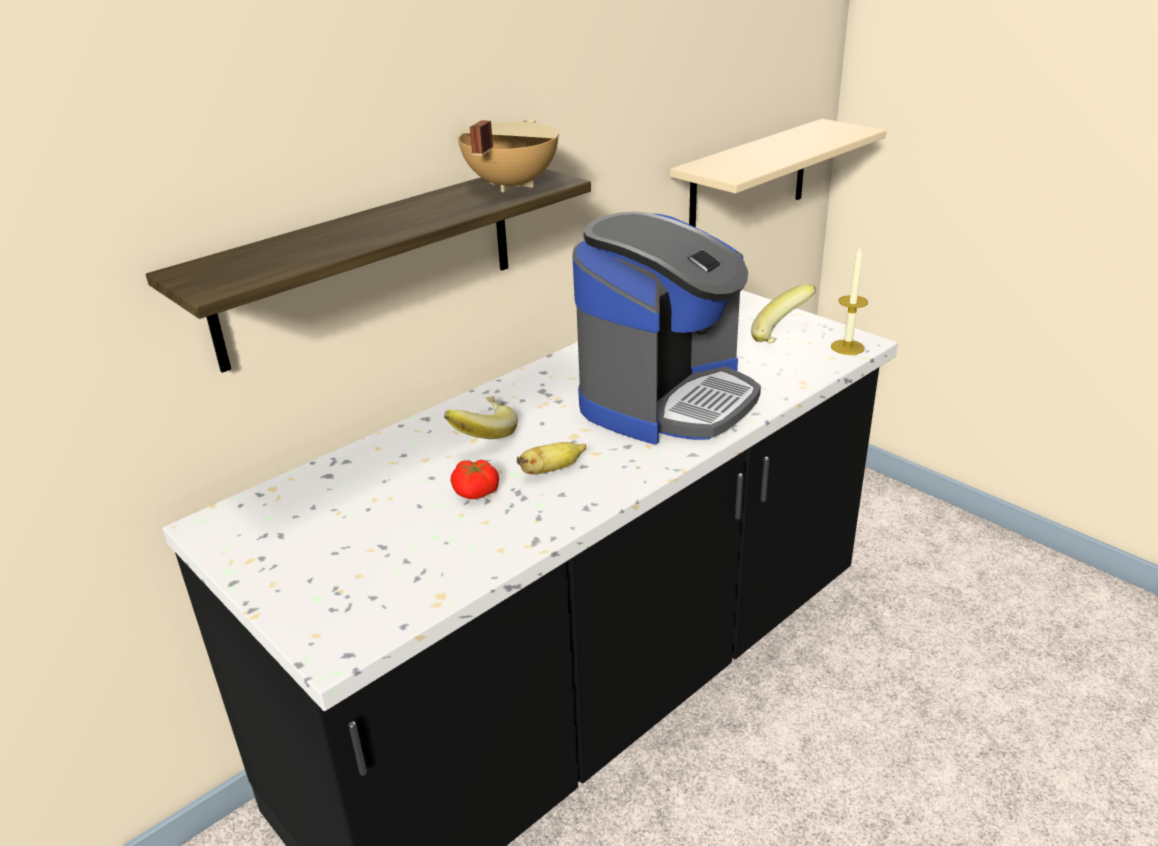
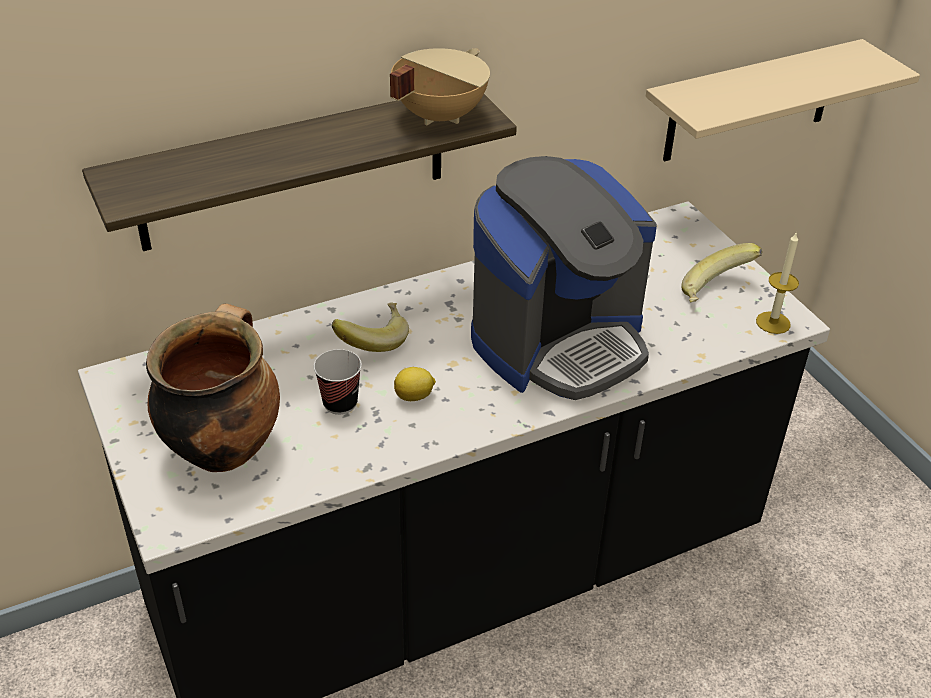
camera: 15 degrees right, 10 degrees up
tomato [451,460,499,499] -> cup [314,349,362,415]
banana [517,442,586,474] -> lemon [394,367,436,401]
none -> cooking pot [146,304,280,472]

